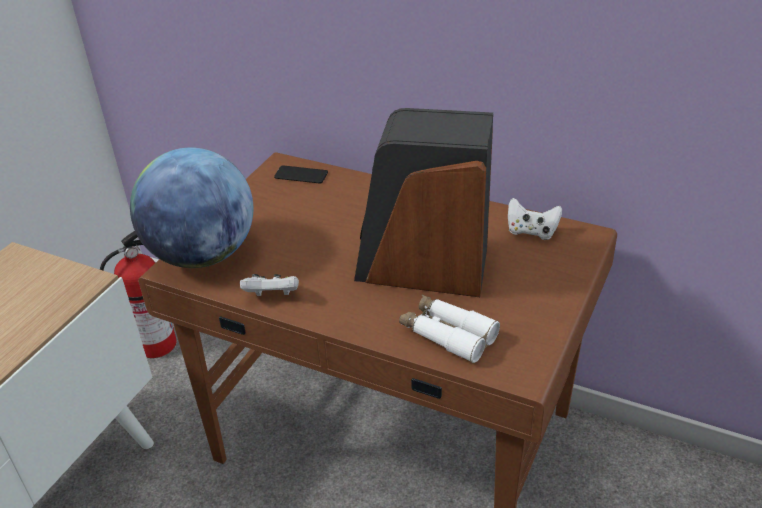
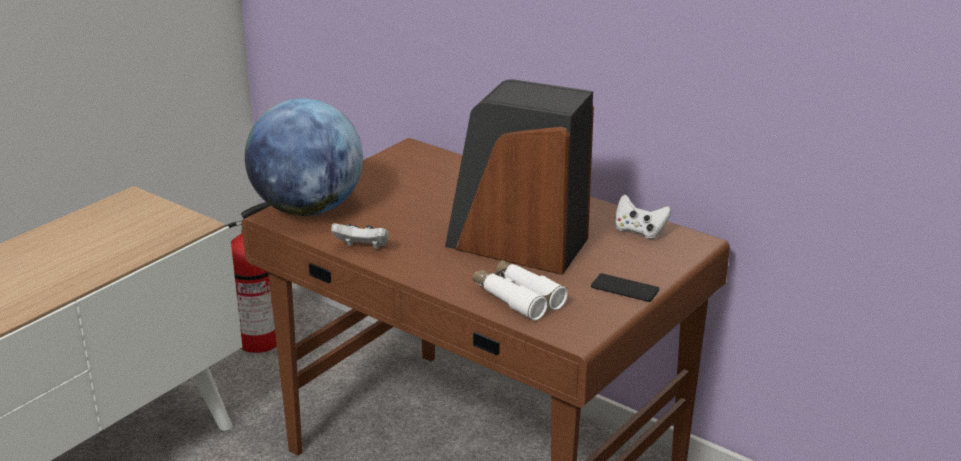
camera: 10 degrees right, 10 degrees down
phone [274,165,328,184] -> phone moved to [591,273,659,302]

